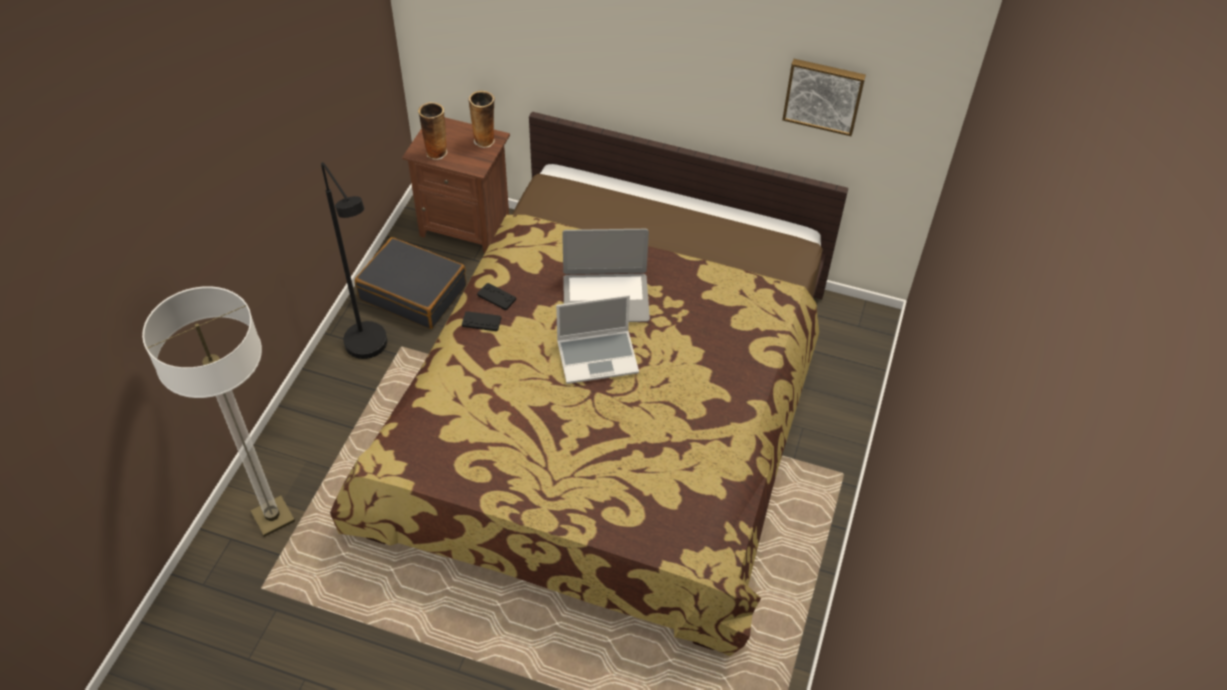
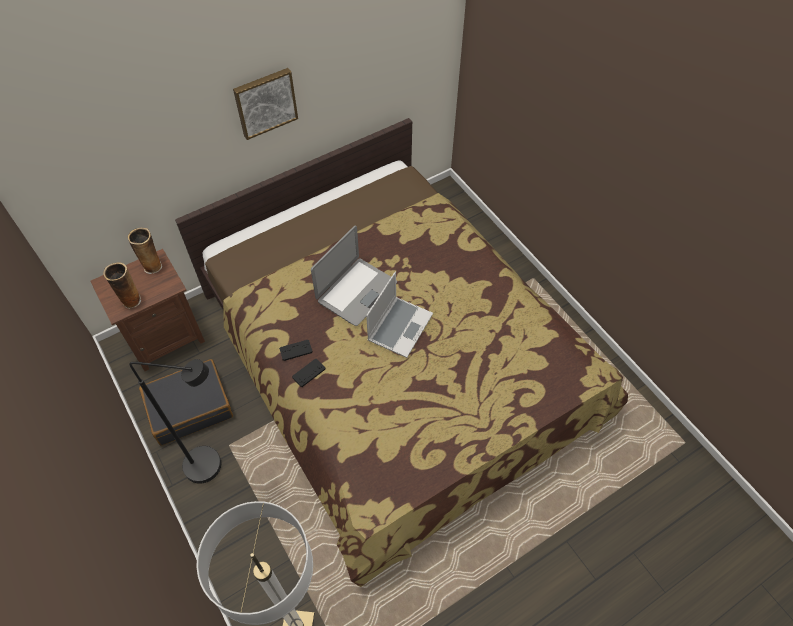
camera: 50 degrees left, 5 degrees up
picture [782,59,866,136] -> picture moved to [233,68,298,140]

